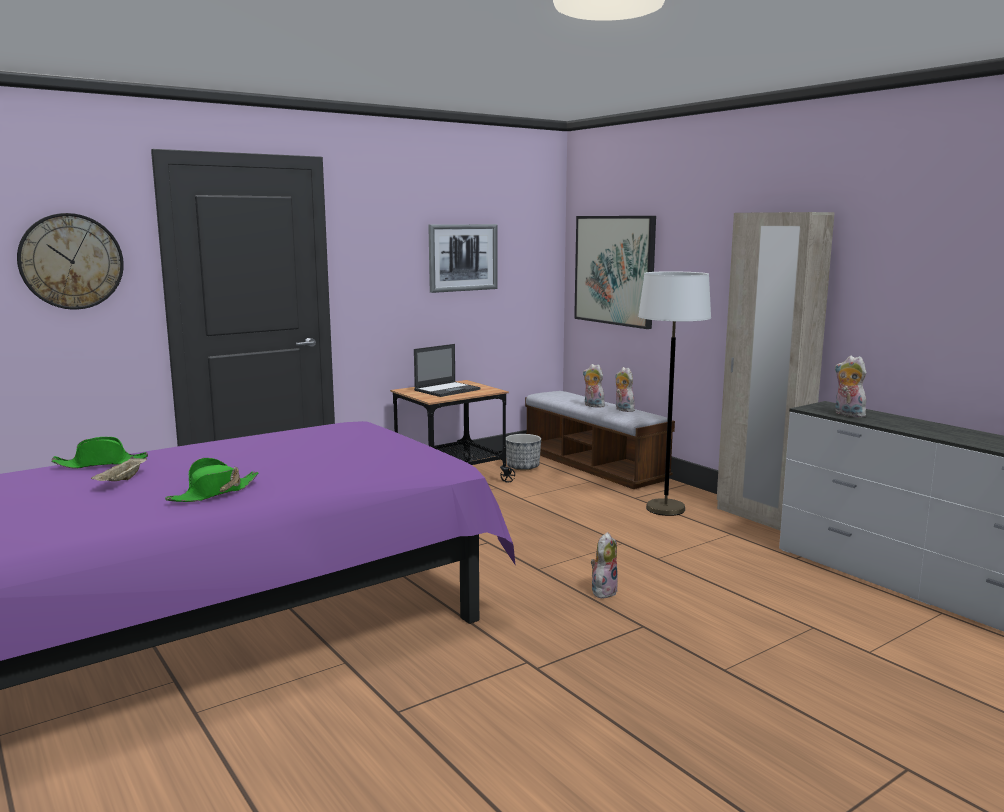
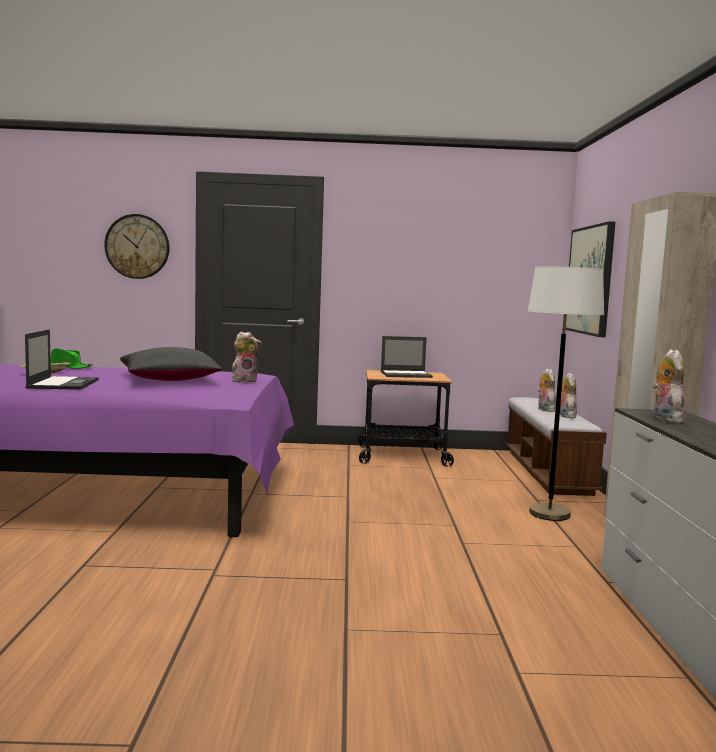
camera: 35 degrees right, 5 degrees down
green hat [165,458,259,502] -> laptop [25,329,99,390]
picture [428,224,497,293] -> none
planter [506,434,541,471] -> none
plush toy [588,532,618,598] -> plush toy moved to [232,331,262,383]
none -> black pillow [120,347,222,381]

